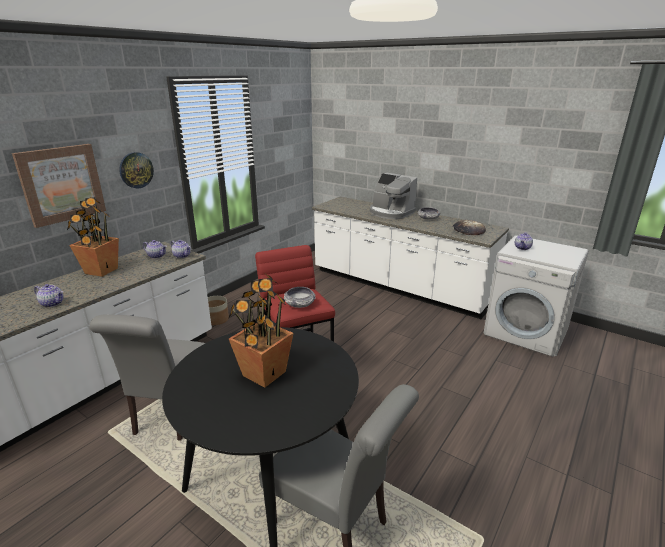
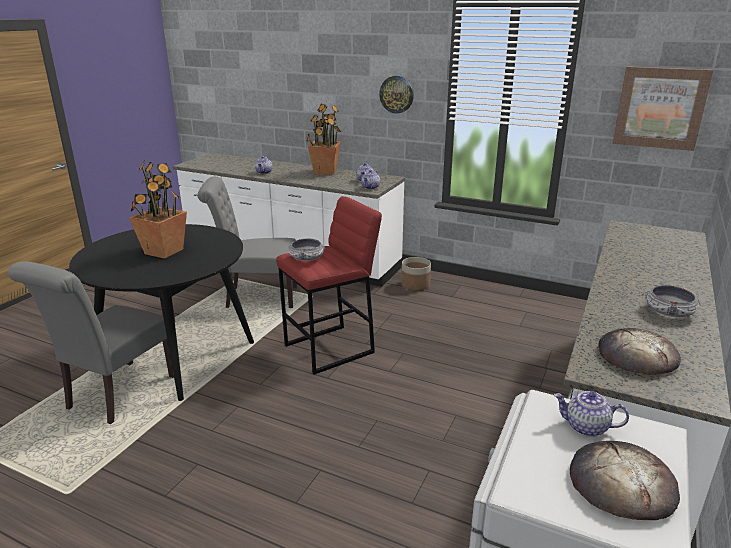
camera: 80 degrees right, 0 degrees up
picture [12,144,106,228] -> picture moved to [613,66,714,151]
coffee machine [370,173,417,219] -> none
none -> bread [570,441,680,520]

